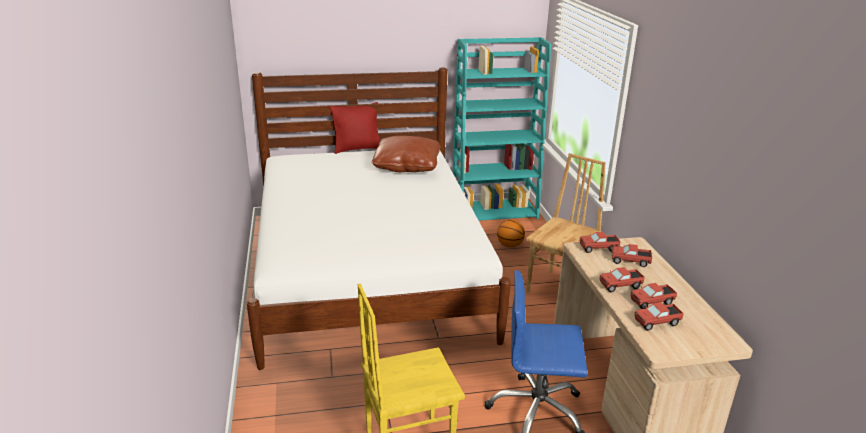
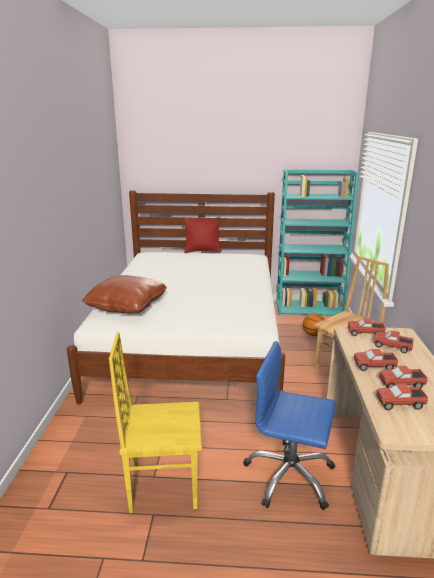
camera: 15 degrees right, 5 degrees down
brown pillow [371,136,441,172] -> brown pillow moved to [82,275,167,314]

